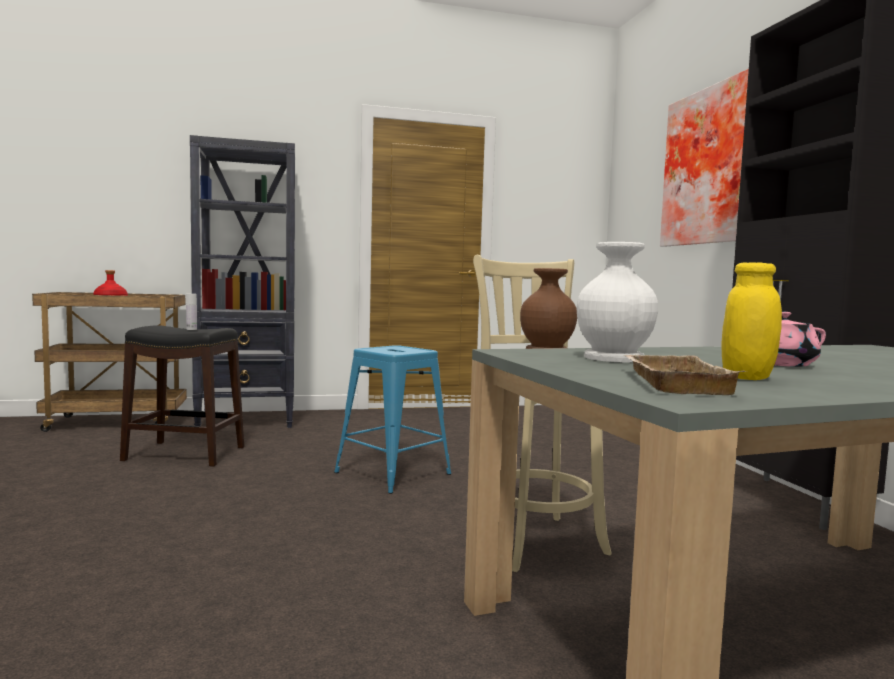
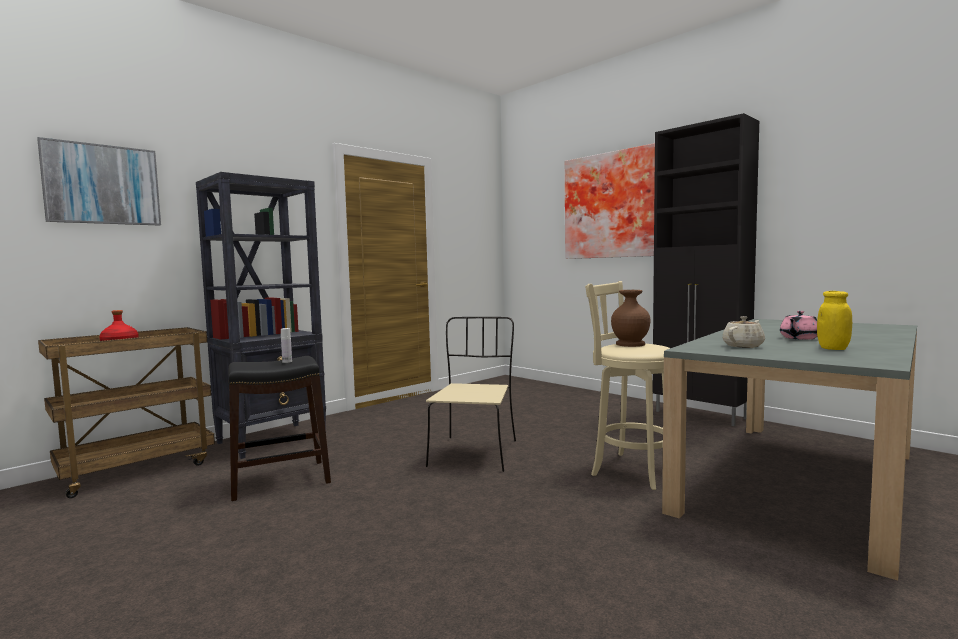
camera: 30 degrees left, 0 degrees up
blue stool [334,345,451,494] -> beige chair [426,317,516,472]
white vase [576,242,658,363] -> beige teapot [722,316,765,348]
beige tray [624,355,747,395] -> none
none -> picture [37,137,161,226]

